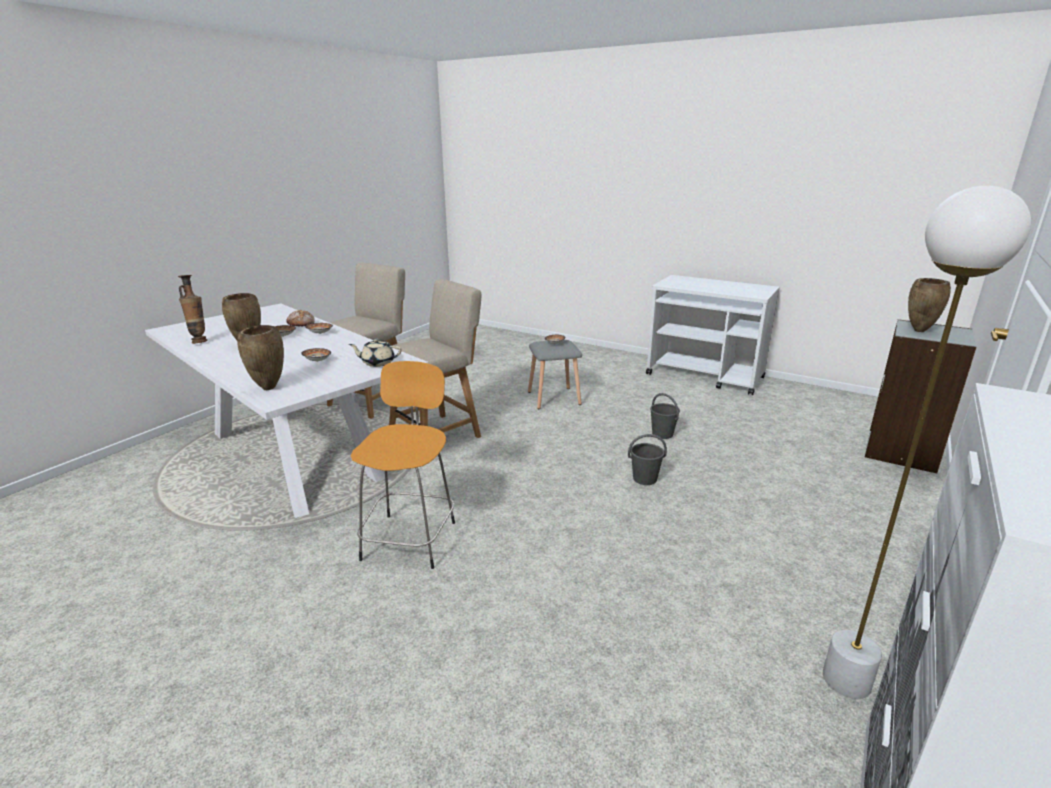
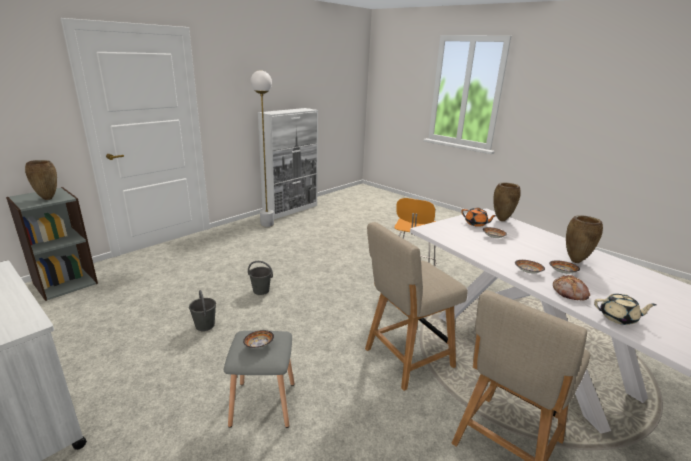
camera: 170 degrees left, 0 degrees up
vase [178,275,208,344] -> none
beige teapot [349,339,402,367] -> beige teapot moved to [594,294,657,325]
none -> orange teapot [461,207,497,227]

